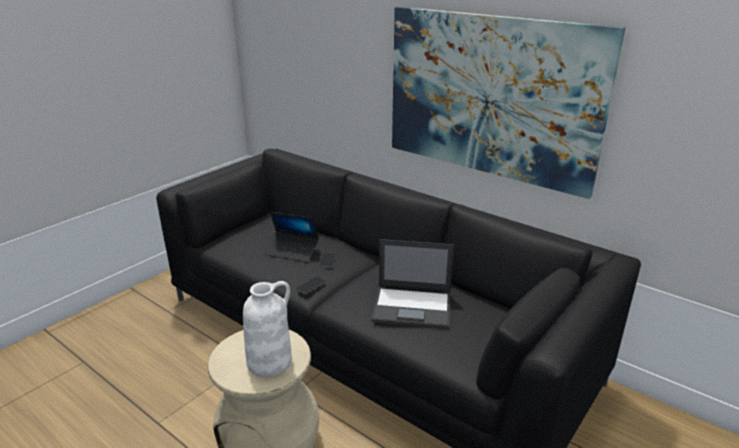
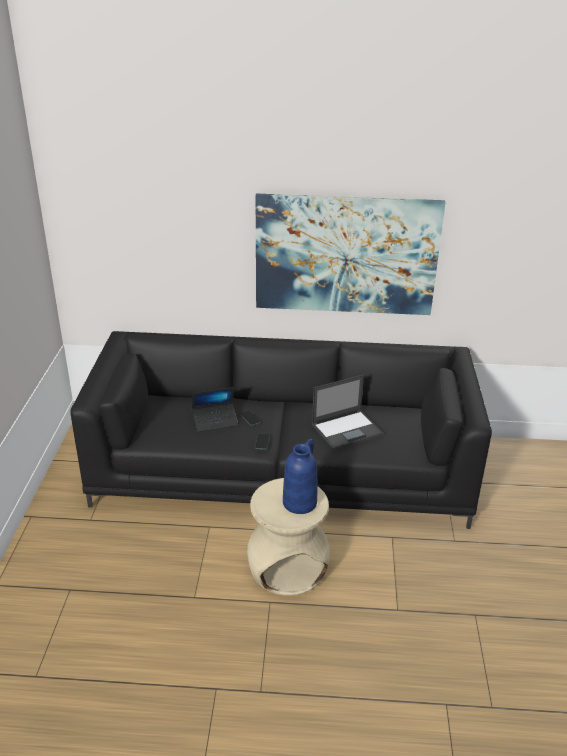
camera: 35 degrees left, 5 degrees up
white vase [243,281,292,377] -> blue vase [283,439,317,514]

